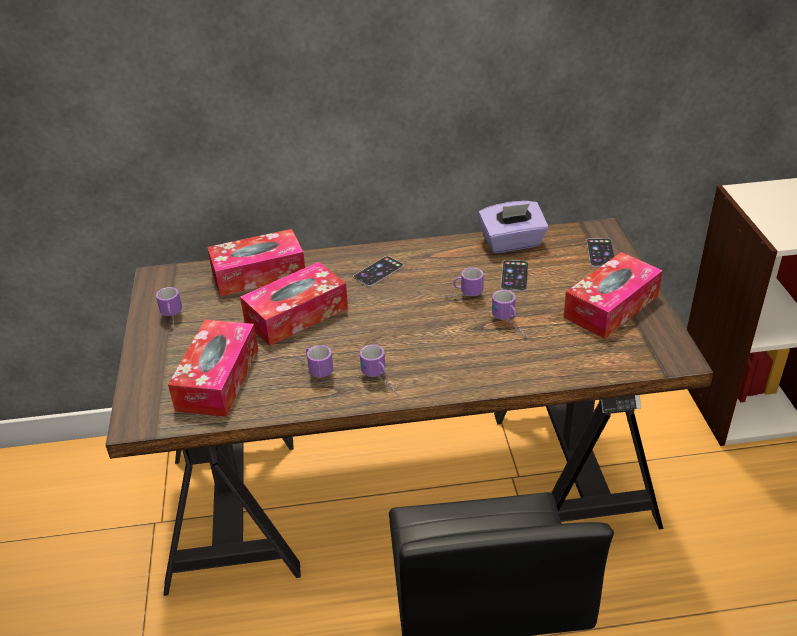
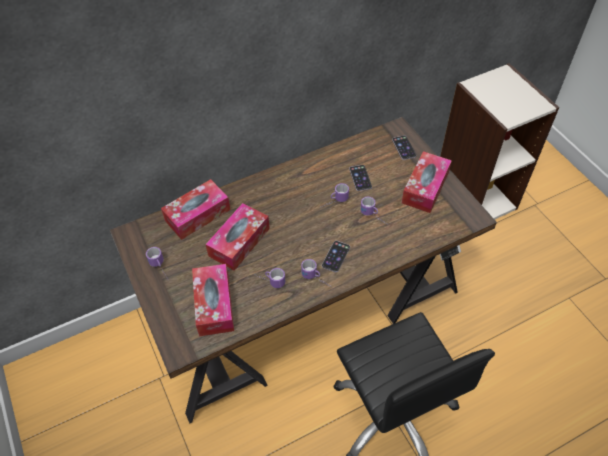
camera: 20 degrees left, 15 degrees up
phone [353,256,403,287] -> phone moved to [322,241,350,272]
purple tissue box [478,201,548,253] -> none

